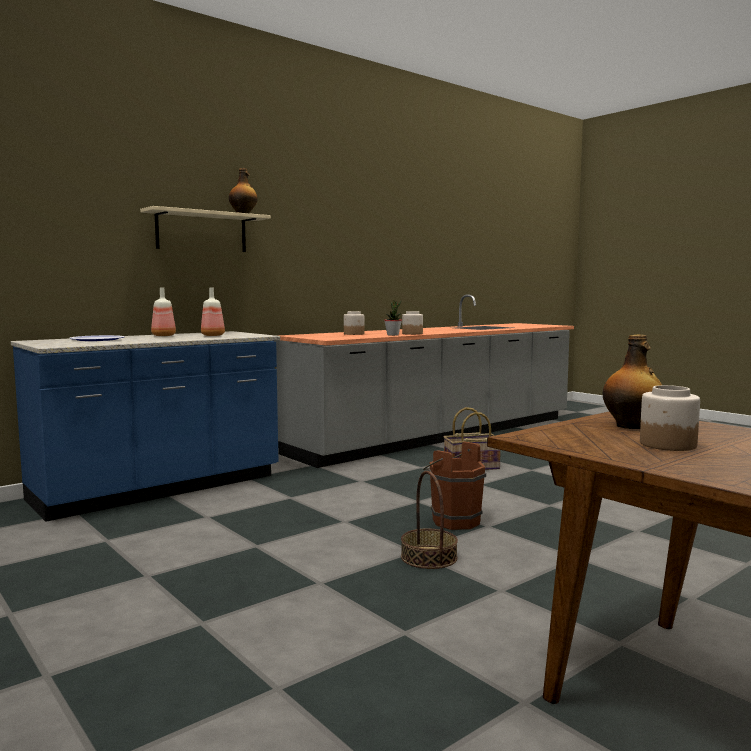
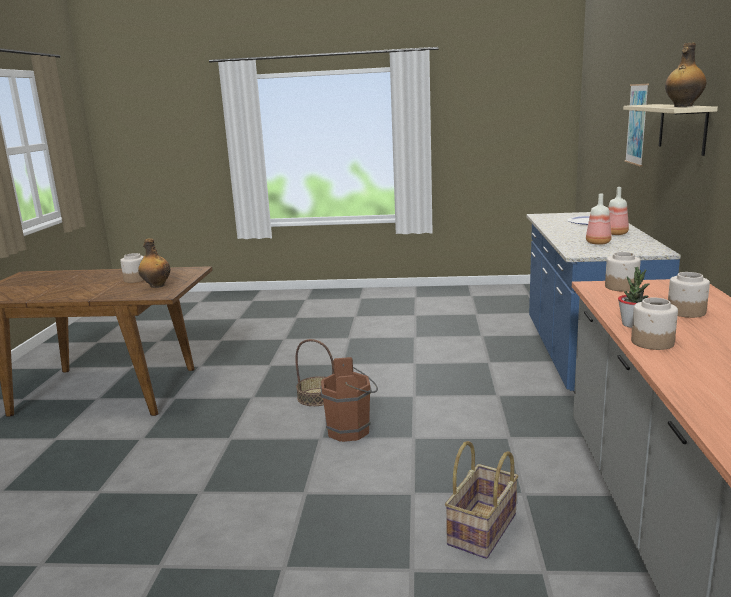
camera: 135 degrees right, 10 degrees up
none -> jar [605,252,640,292]
none -> picture [625,84,649,167]

